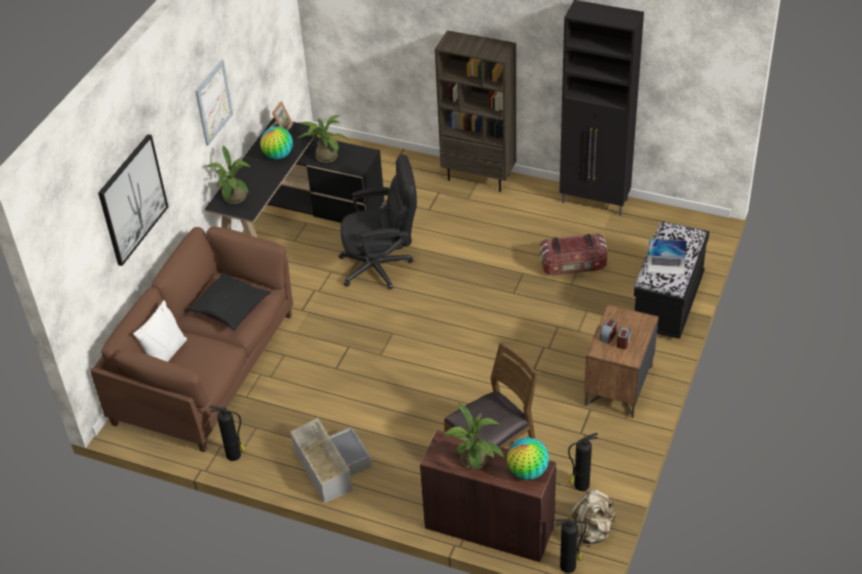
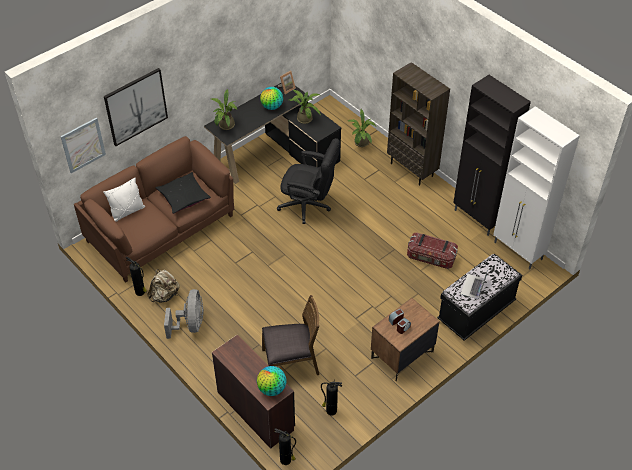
camera: 25 degrees right, 5 degrees up
picture [195,60,233,146] -> picture moved to [60,117,106,173]
grey storage box [291,418,372,503] -> grey fan [164,289,204,339]
potted plant [443,403,504,469] -> potted plant moved to [347,109,376,147]
beige backpack [571,490,616,547] -> beige backpack moved to [147,269,180,302]
laptop [647,238,687,275] -> laptop turned 75 degrees clockwise [461,269,488,300]
none -> white cabinet [493,106,580,269]

